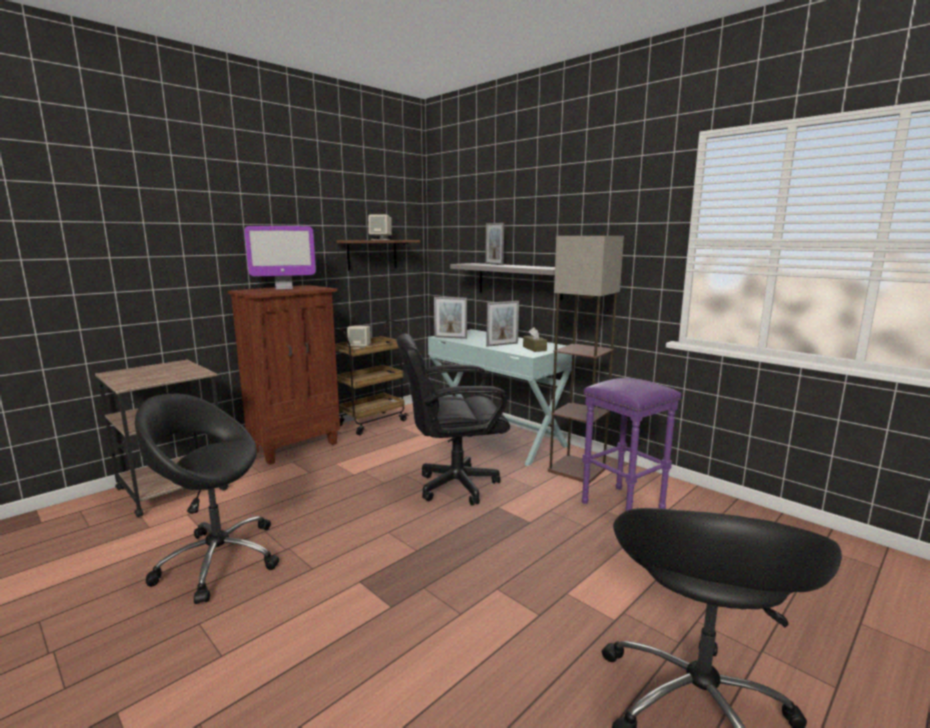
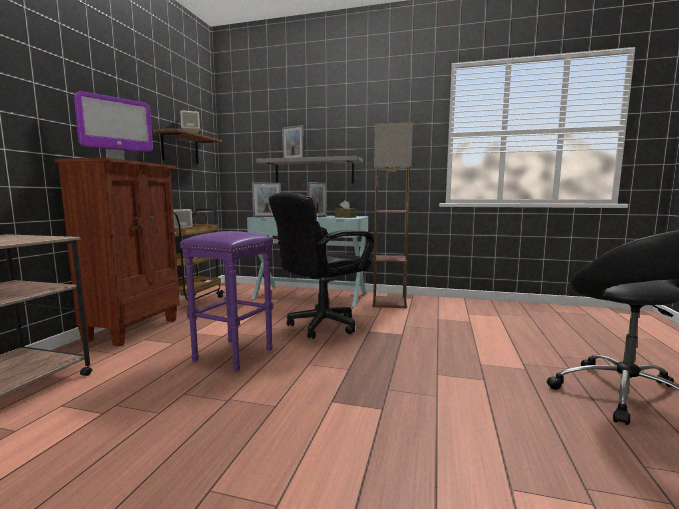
camera: 30 degrees left, 5 degrees down
black office chair [135,393,279,604] -> none
purple stool [582,378,681,511] -> purple stool moved to [180,231,273,371]

